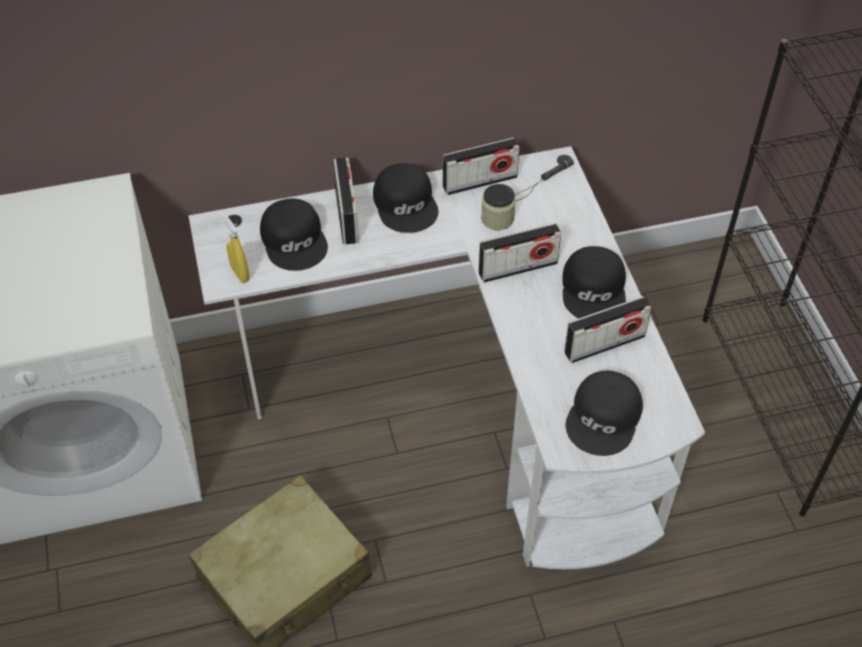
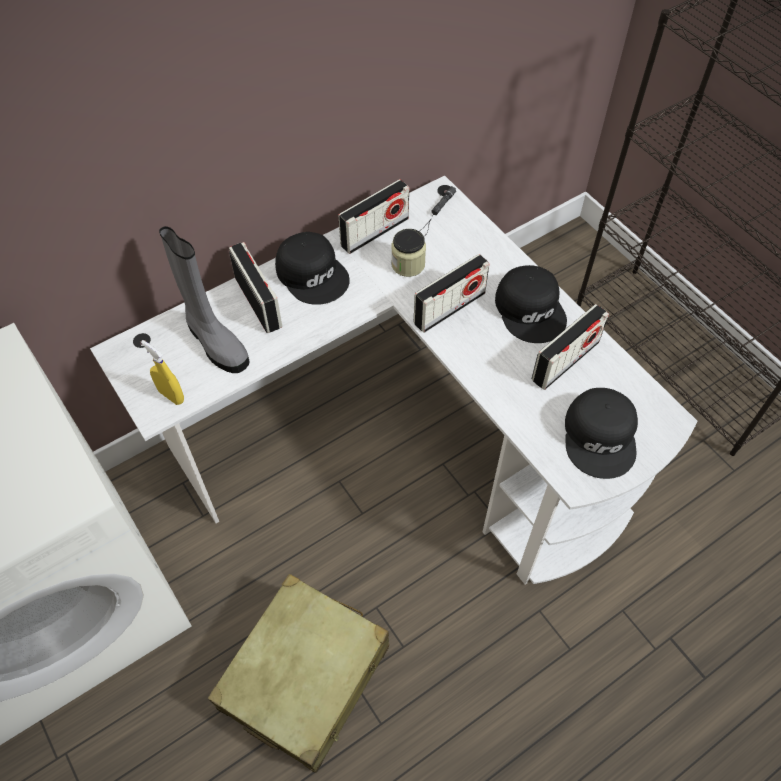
camera: 20 degrees left, 5 degrees up
black cap [260,198,328,271] -> grey boot [159,226,249,373]

